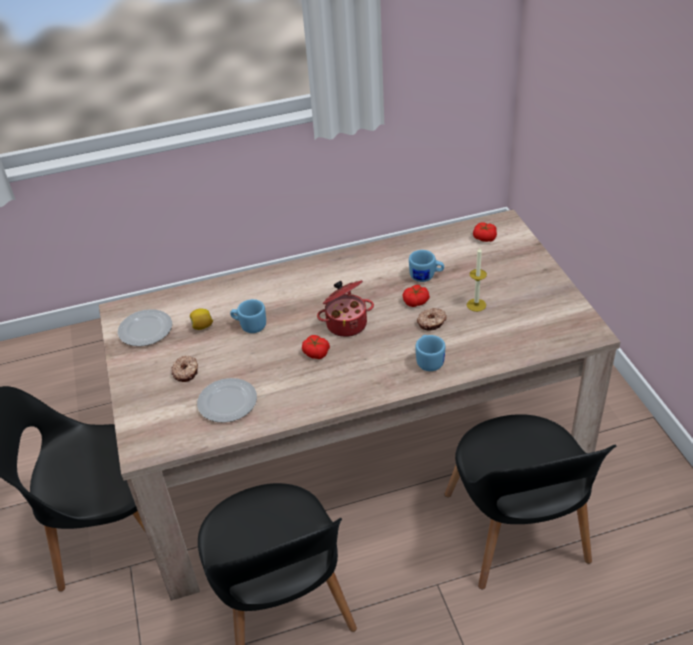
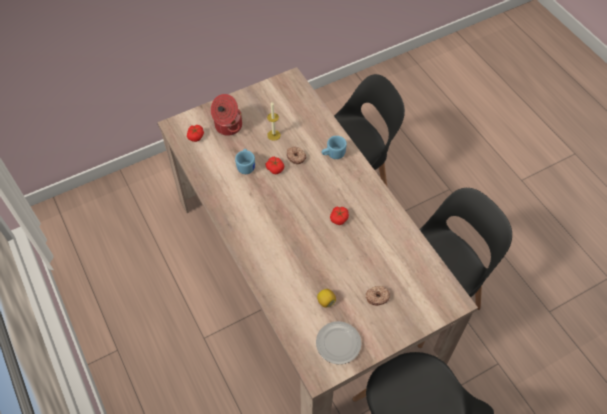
camera: 105 degrees left, 15 degrees up
plate [197,378,257,423] -> none
blue mug [230,299,266,333] -> none
cooking pot [317,280,374,337] -> cooking pot moved to [211,94,242,136]

